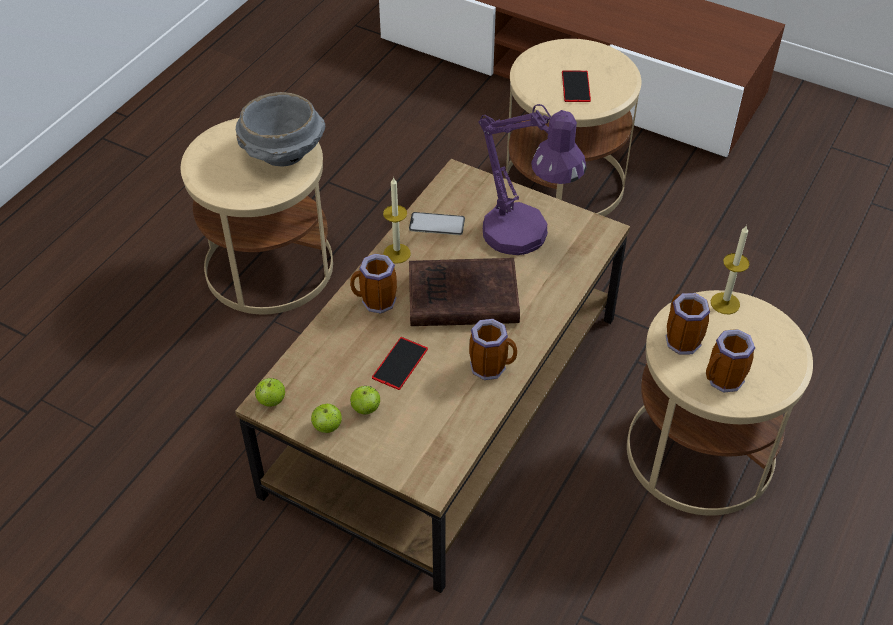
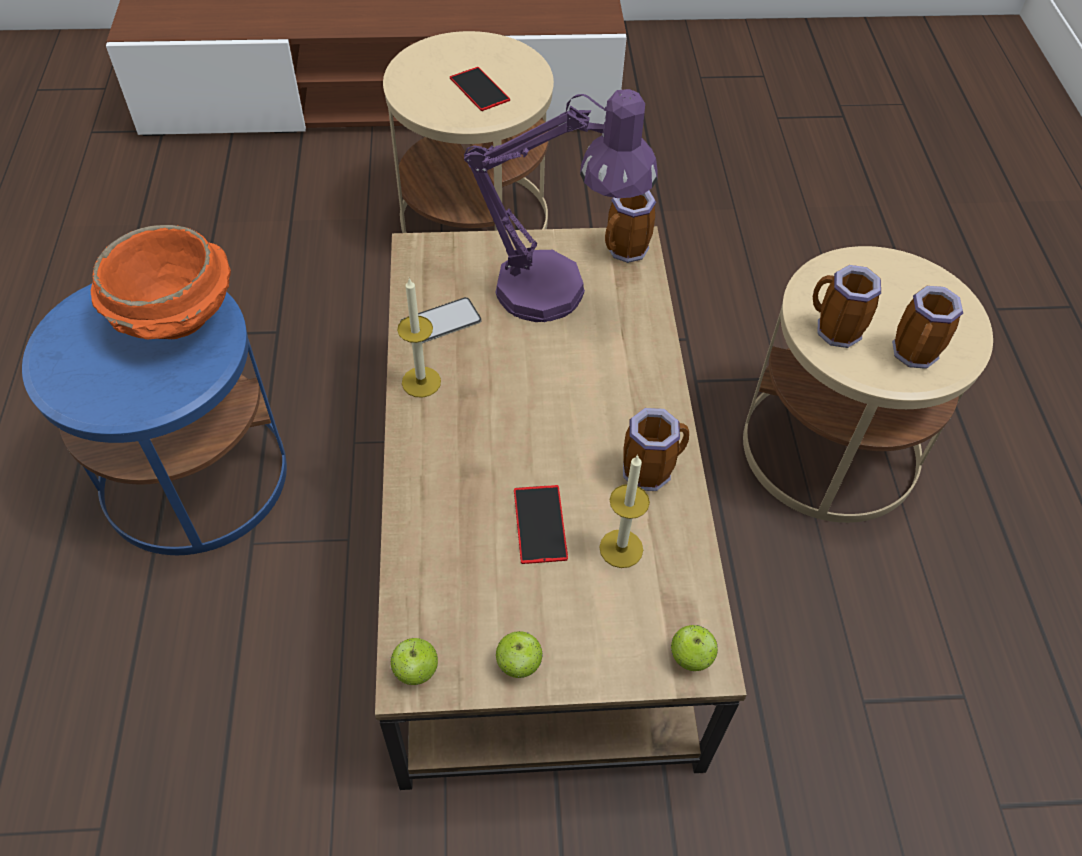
camera: 35 degrees left, 5 degrees up
beige side table [181,118,333,314] -> blue side table [22,284,287,555]
grey bowl [236,92,325,167] -> orange bowl [91,225,231,339]
mug [350,253,397,314] -> mug moved to [605,191,656,263]
apple [350,386,380,414] -> apple moved to [671,625,718,671]
brown book [409,258,520,326] -> none
candle [711,225,749,314] -> candle moved to [599,454,650,568]

